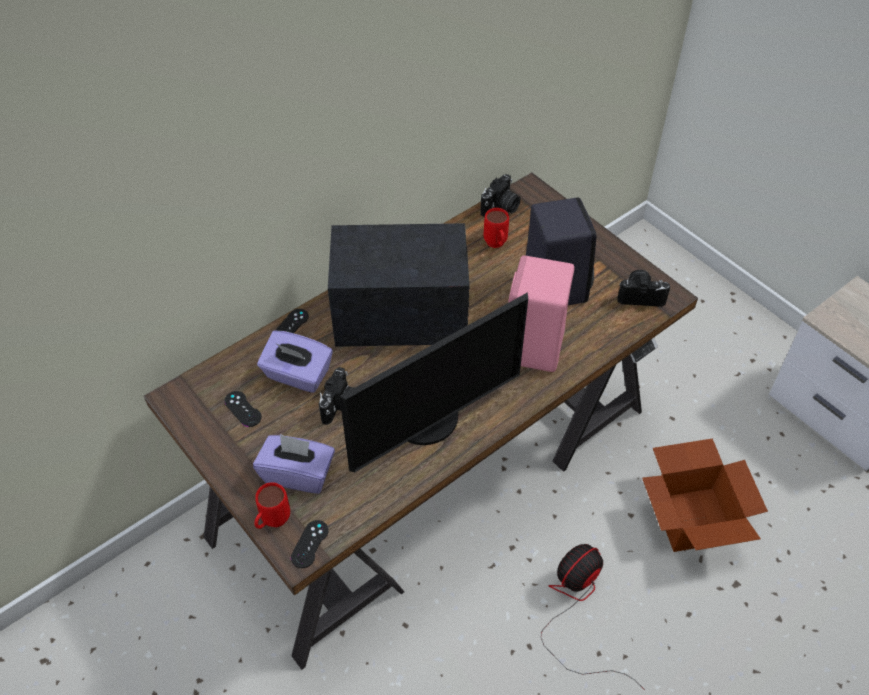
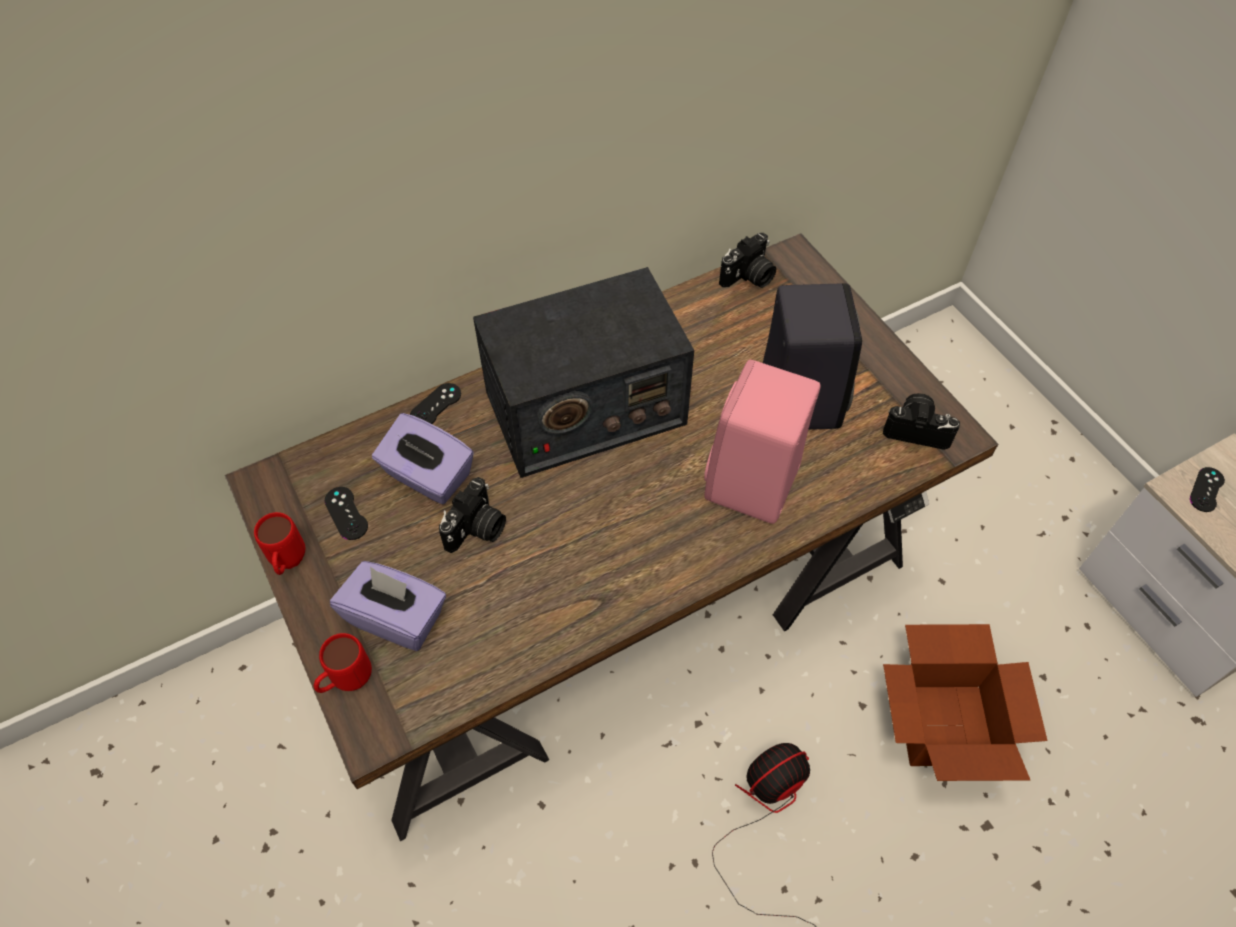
camera: 10 degrees right, 5 degrees up
black game controller [291,520,329,568] -> black game controller moved to [1190,467,1225,512]
radio [328,223,470,347] -> radio turned 150 degrees clockwise [473,267,694,478]
monitor [340,292,528,472] -> none
red mug [484,208,509,248] -> red mug moved to [254,512,305,575]

